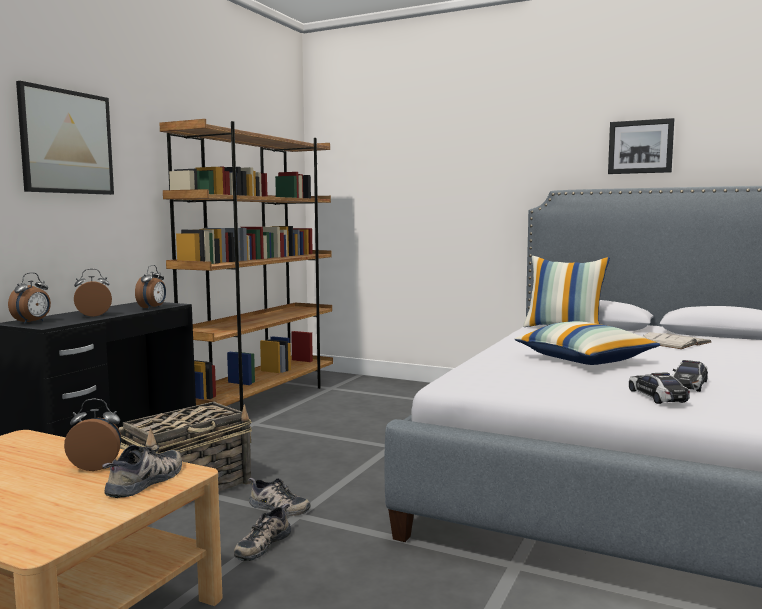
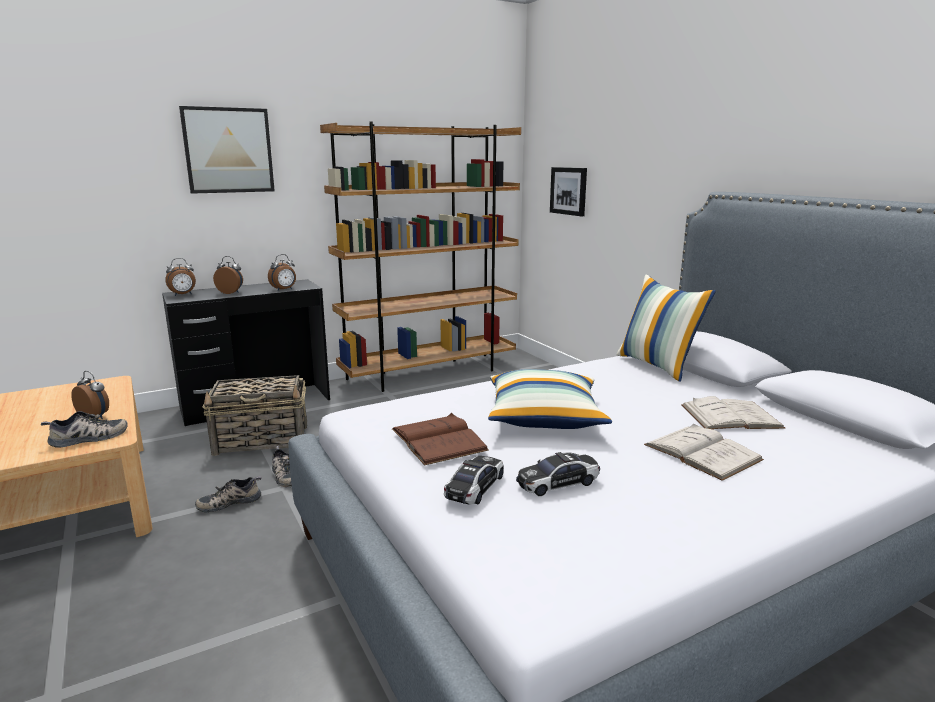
camera: 35 degrees right, 10 degrees up
picture [608,118,674,174] -> picture moved to [550,167,587,216]
none -> brown book [392,413,489,465]
none -> white book [644,423,764,481]

